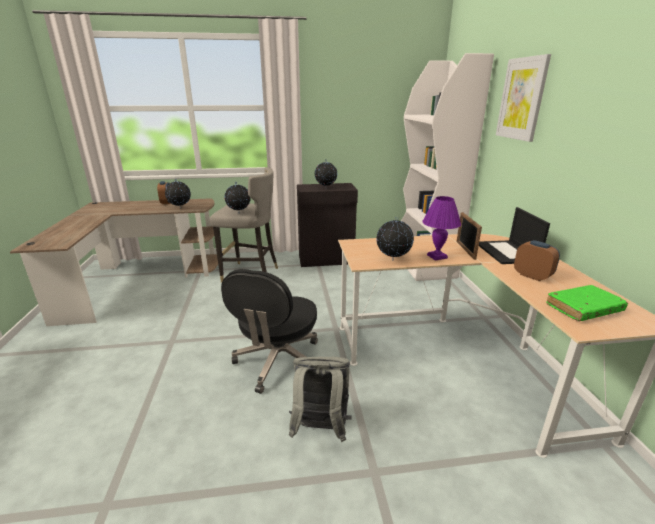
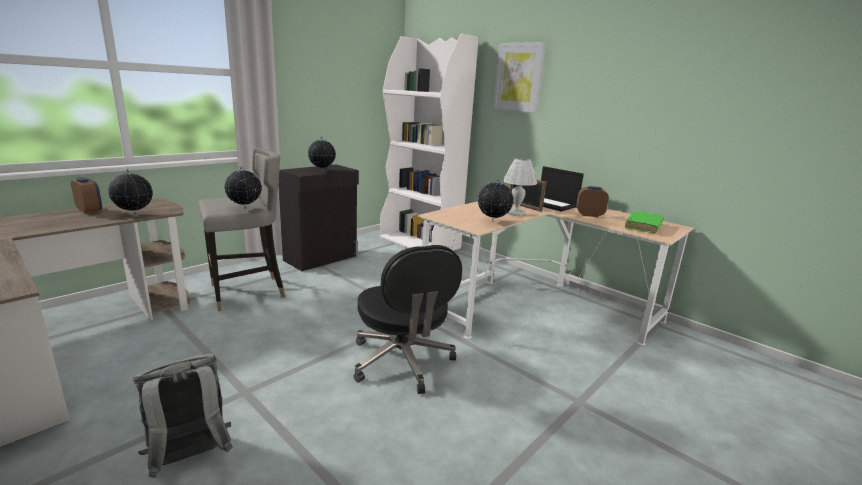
camera: 40 degrees left, 5 degrees down
grey backpack [289,357,352,442] -> grey backpack moved to [133,354,233,478]
purple table lamp [422,196,461,260] -> white table lamp [503,158,537,217]

